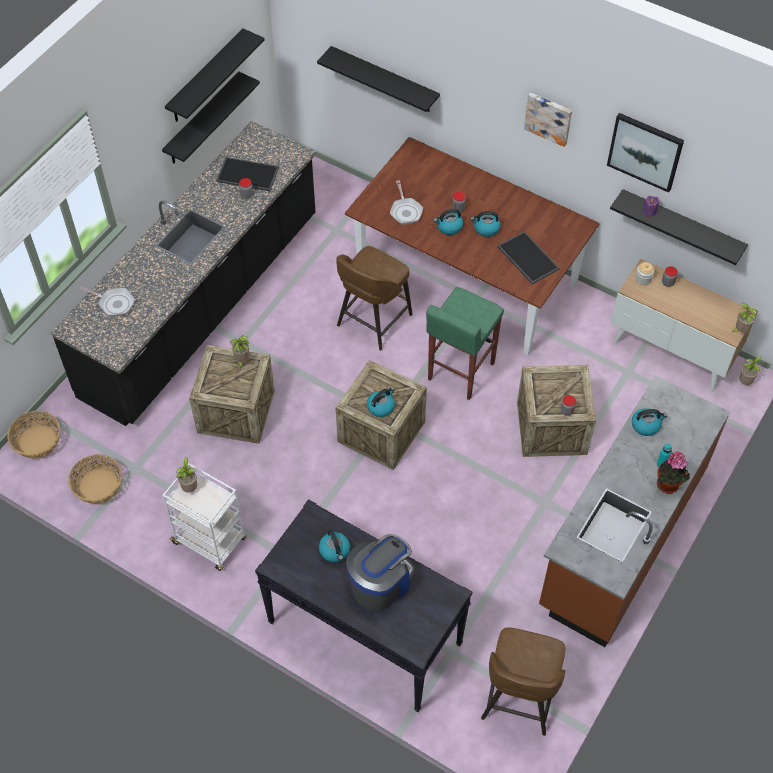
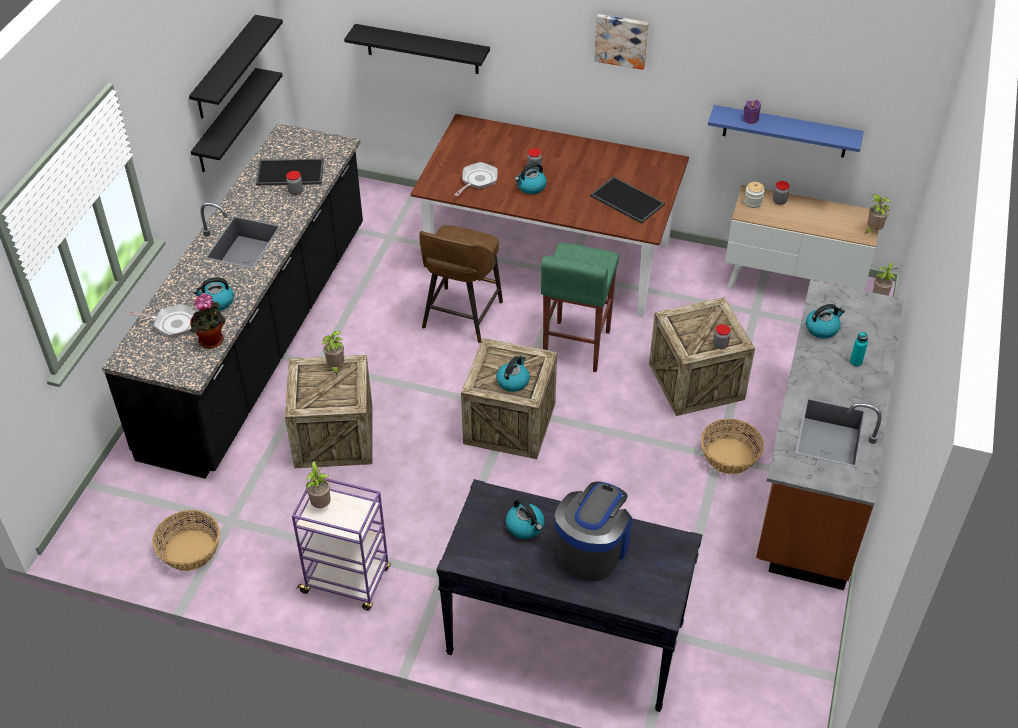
camera: 15 degrees left, 10 degrees down
basket [7,411,60,459] -> basket moved to [701,418,764,474]
white cart [163,463,247,571] -> purple cart [292,476,391,610]
frying pan [390,180,423,225] -> frying pan turned 120 degrees counterclockwise [454,162,498,196]
kettle [470,211,501,237] -> kettle moved to [193,277,234,311]
brown stool [481,627,565,736] -> none
picture [607,113,684,193] -> none
black shelf [610,189,748,265] -> blue shelf [708,105,864,158]
potted plant [657,451,690,494] -> potted plant moved to [190,293,225,349]

